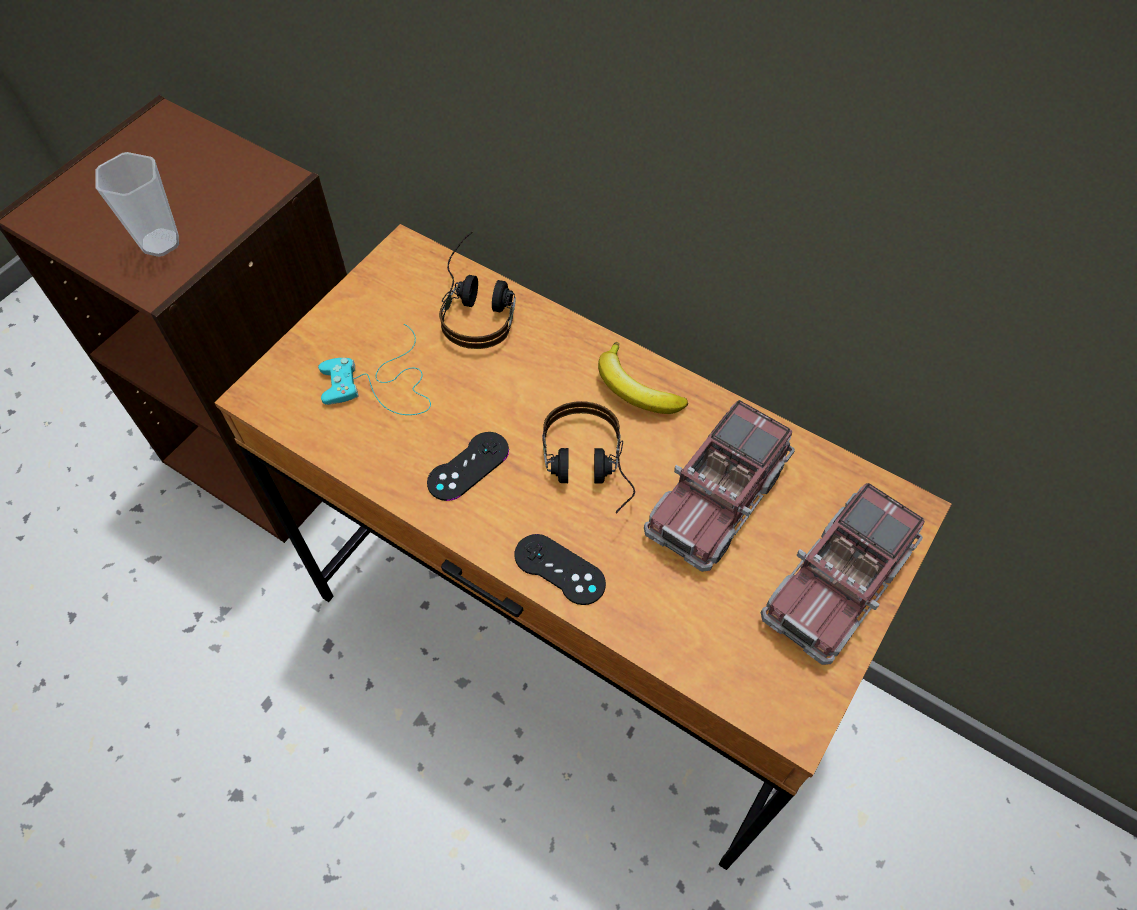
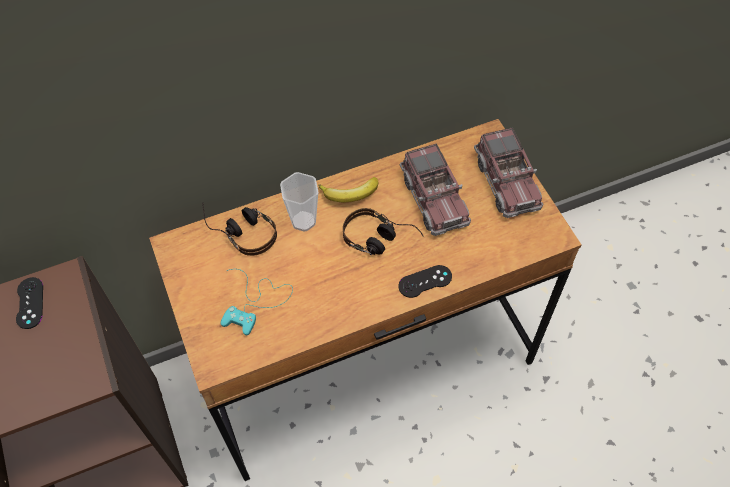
camera: 55 degrees left, 0 degrees up
cup [96,152,179,257] -> cup moved to [280,172,318,232]
black game controller [427,432,509,501] -> black game controller moved to [16,277,43,329]

